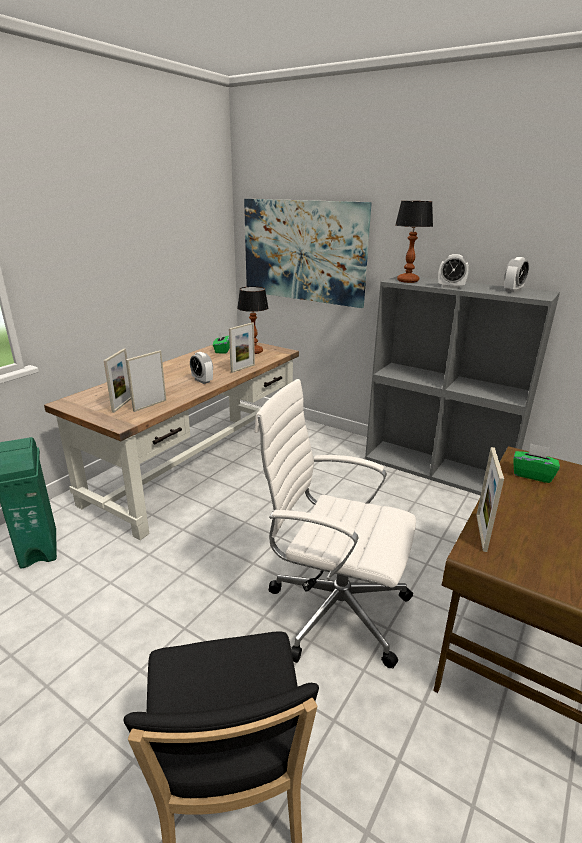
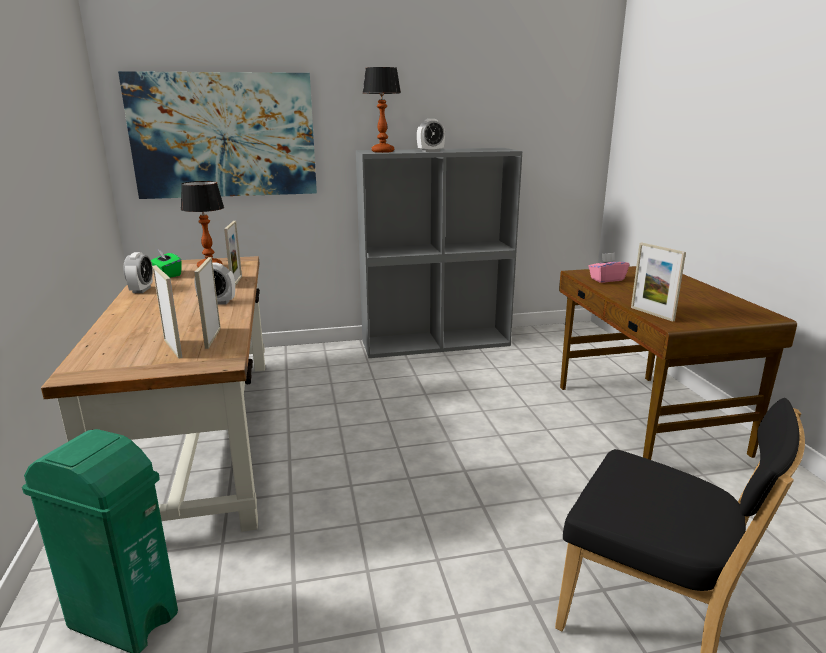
camera: 45 degrees left, 5 degrees down
white office chair [254,379,416,669] -> none
alarm clock [504,257,529,292] -> alarm clock moved to [123,252,153,293]
green tissue box [513,443,560,483] -> pink tissue box [588,252,629,283]

